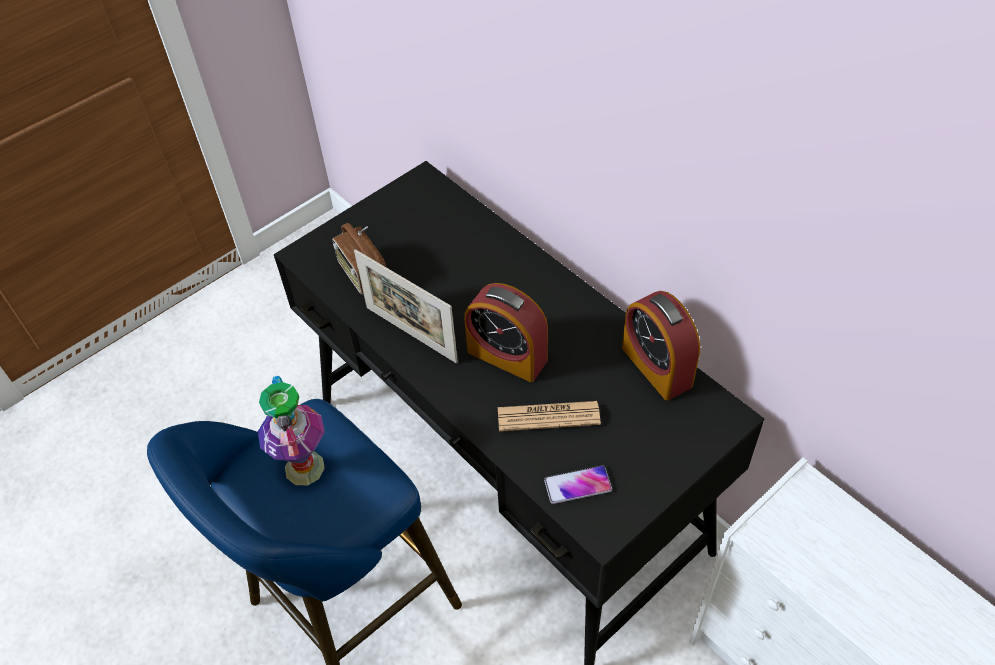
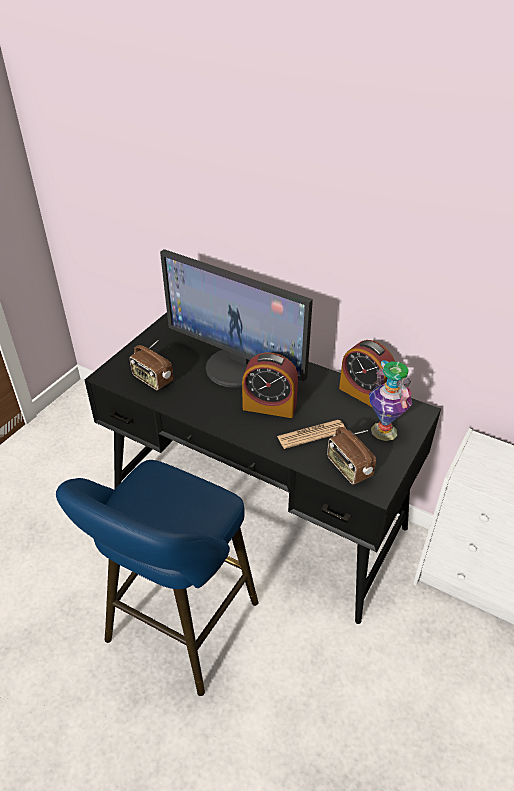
camera: 20 degrees left, 10 degrees down
vase [258,376,325,486] -> vase moved to [369,360,412,441]
picture frame [354,249,458,363] -> none
phone [544,465,612,504] -> radio [327,427,376,485]
none -> monitor [160,249,313,388]

